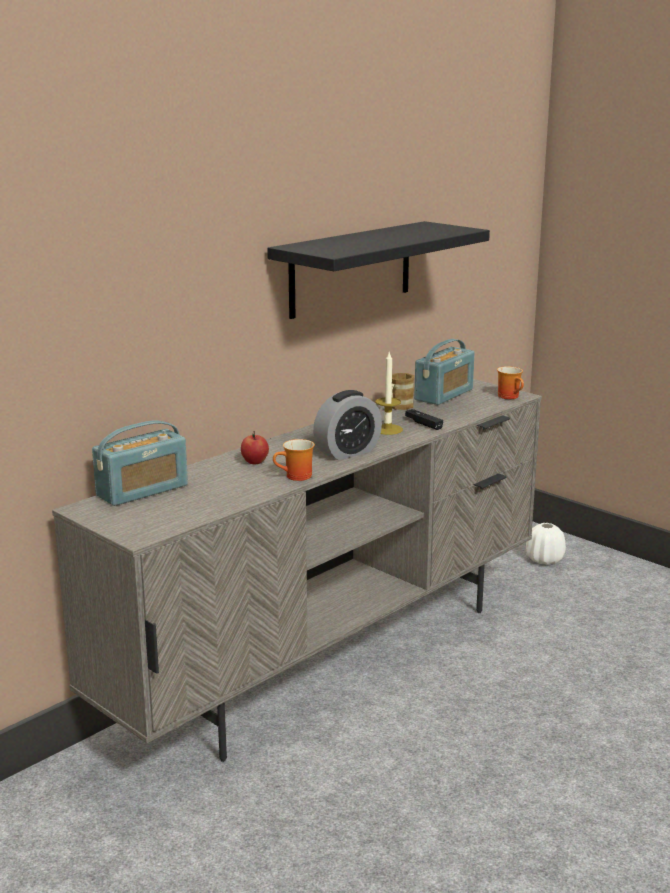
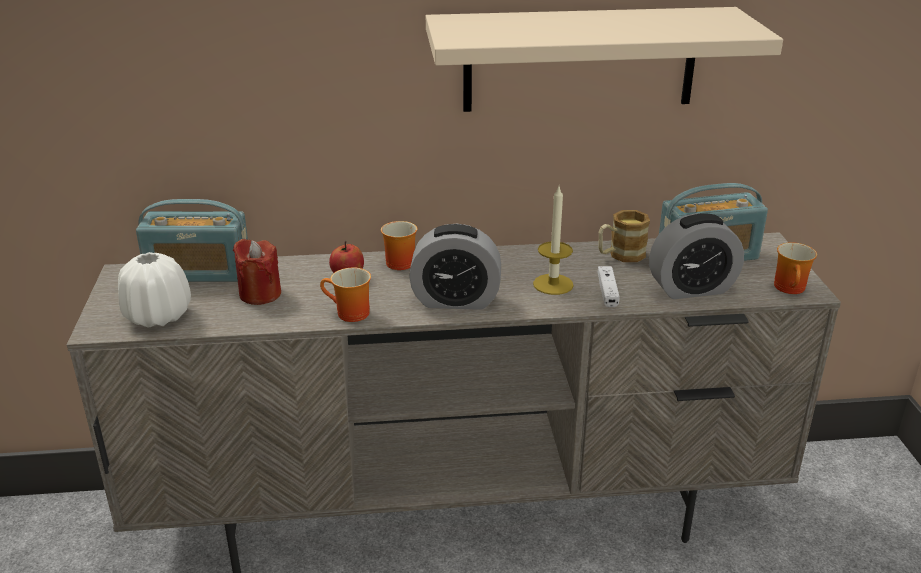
camera: 40 degrees right, 10 degrees up
black shelf [267,221,490,319] -> beige shelf [426,7,783,112]
black game controller [405,409,443,430] -> white game controller [597,266,620,307]
white vase [526,523,566,565] -> white vase moved to [118,252,191,328]
none -> red candle [233,239,281,305]
none -> mug [381,221,417,270]
none -> alarm clock [649,213,744,299]

